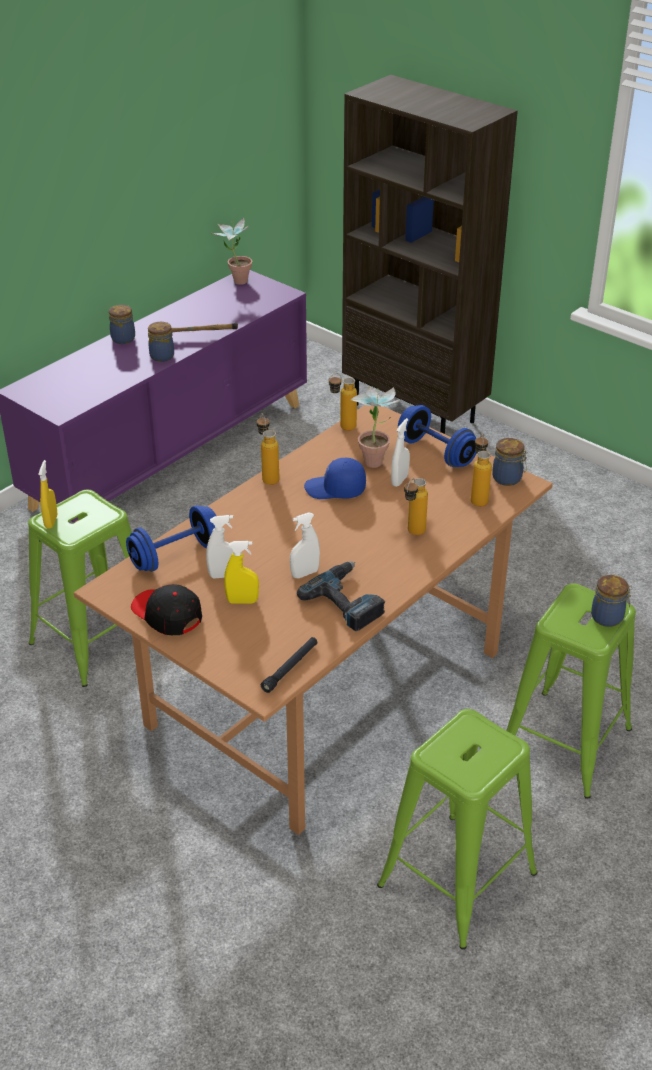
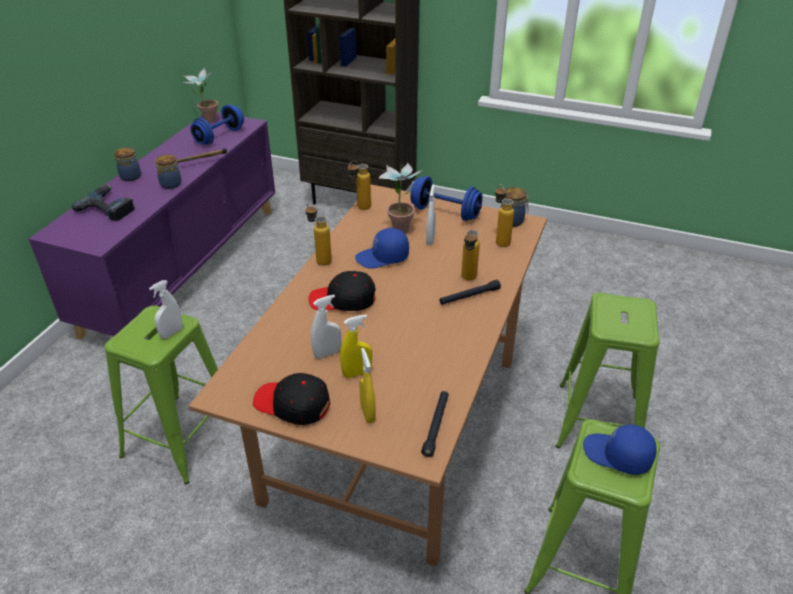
camera: 20 degrees left, 0 degrees up
yellow spray bottle [38,460,57,529] -> yellow spray bottle moved to [359,348,376,423]
blue dumbbell [126,505,216,572] -> blue dumbbell moved to [190,105,244,145]
white spray bottle [290,512,320,578] -> white spray bottle moved to [149,280,183,339]
power drill [297,561,385,631] -> power drill moved to [72,185,135,221]
jar [591,575,632,627] -> none
none -> black cap [308,271,376,311]
none -> black flashlight [440,280,501,305]
none -> blue cap [583,425,657,475]

